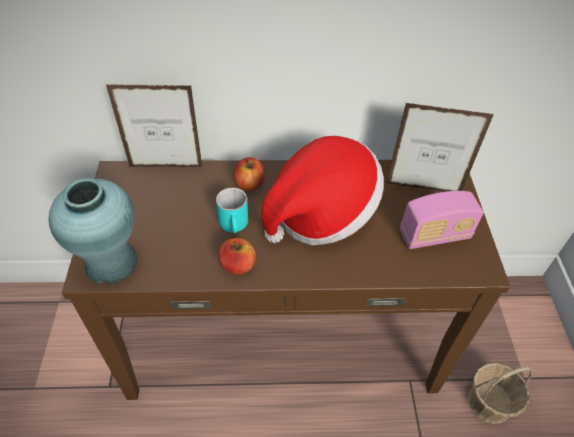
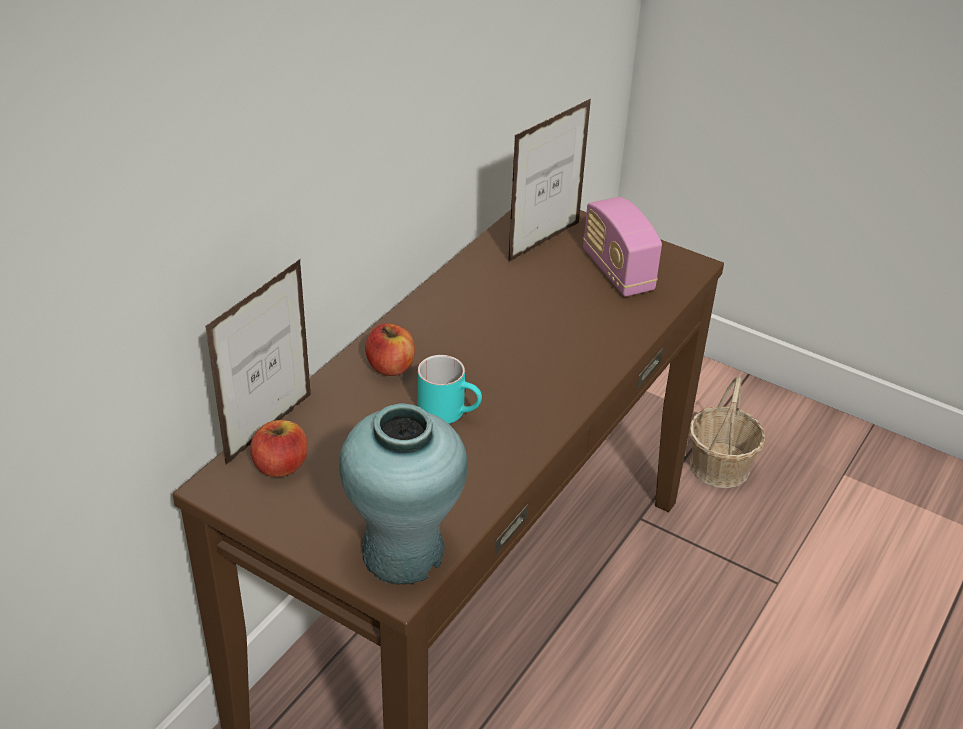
camera: 55 degrees left, 10 degrees down
apple [218,238,256,274] -> apple moved to [250,420,308,477]
hat [261,136,384,245] -> none
radio [400,191,484,249] -> radio turned 135 degrees clockwise [583,197,662,297]

